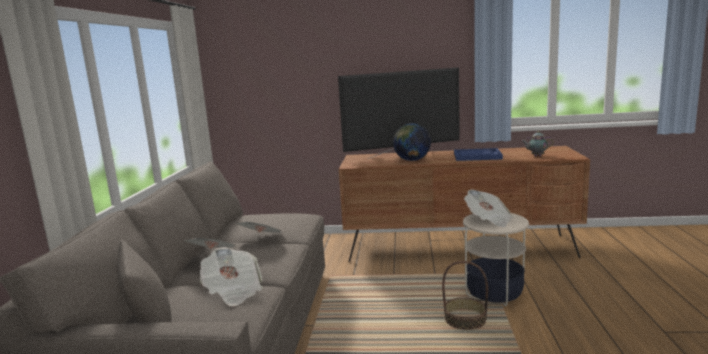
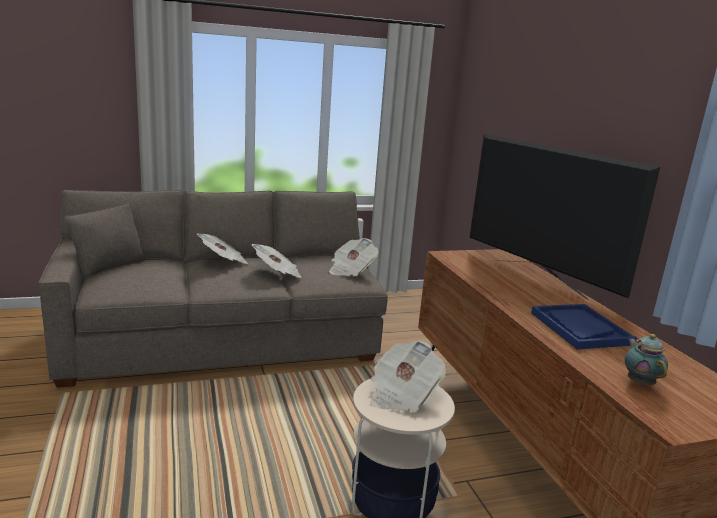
camera: 65 degrees right, 5 degrees up
newspaper [199,247,263,306] -> newspaper moved to [329,238,379,276]
globe [393,123,431,161] -> none
basket [442,261,488,330] -> none

